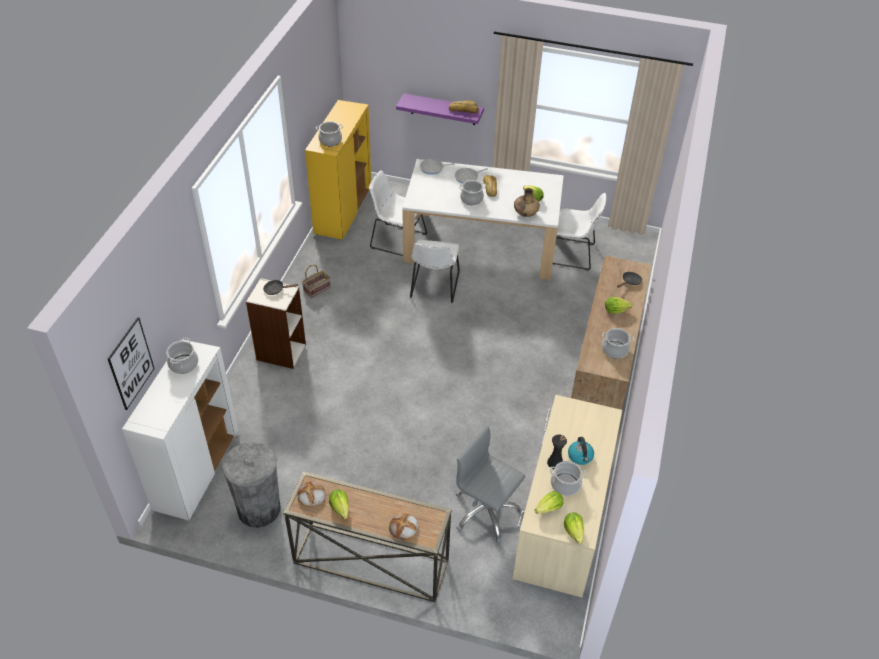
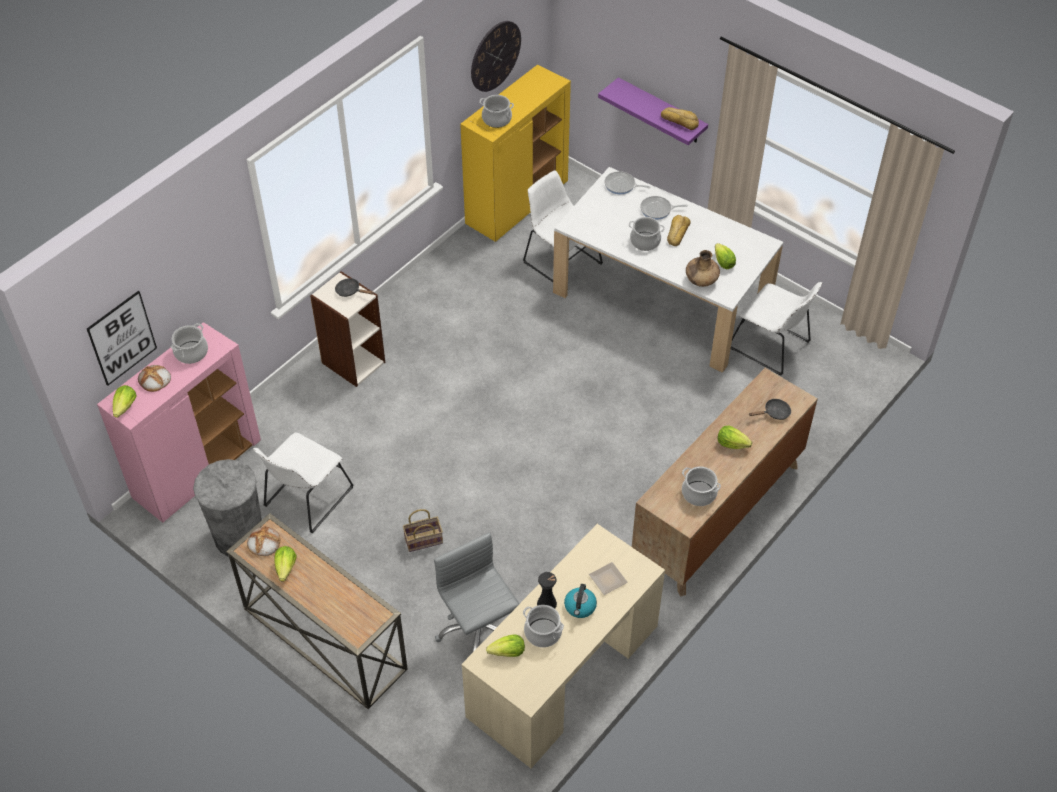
camera: 25 degrees right, 5 degrees up
white cabinet [122,340,238,520] -> pink cabinet [97,322,261,523]
basket [302,265,331,298] -> basket moved to [403,509,443,552]
bread [389,513,419,540] -> bread moved to [138,365,171,392]
white chair [410,239,460,303] -> white chair moved to [253,433,353,534]
lettuce [564,512,584,544] -> lettuce moved to [113,385,137,418]
none -> wall clock [471,21,521,92]
none -> plate [589,562,628,595]

